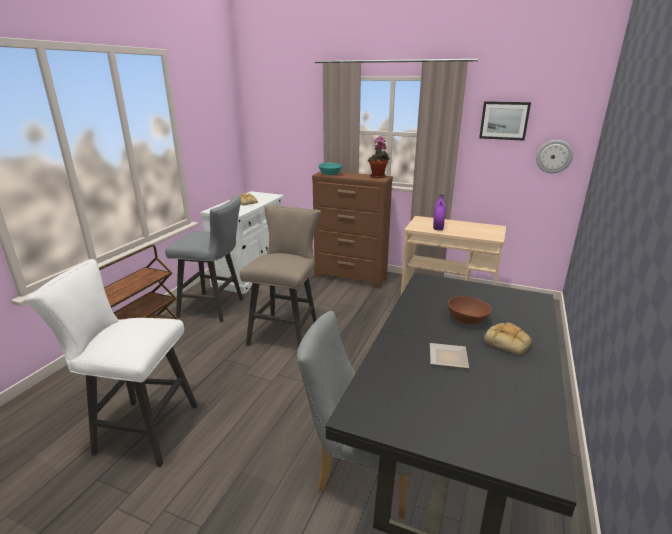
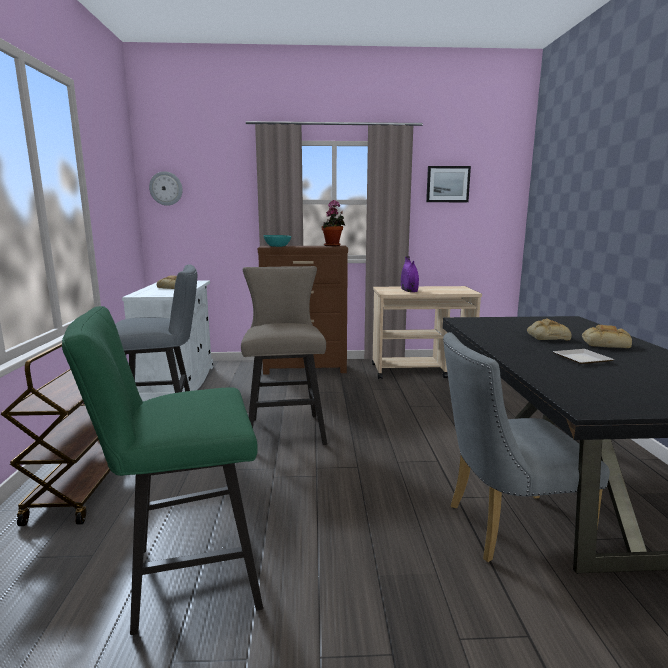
camera: 25 degrees left, 10 degrees down
white stool [26,259,198,467] -> green stool [62,306,263,635]
brown bowl [448,296,491,324] -> bread [527,319,572,340]
wall clock [536,140,573,173] -> wall clock moved to [149,171,183,206]

